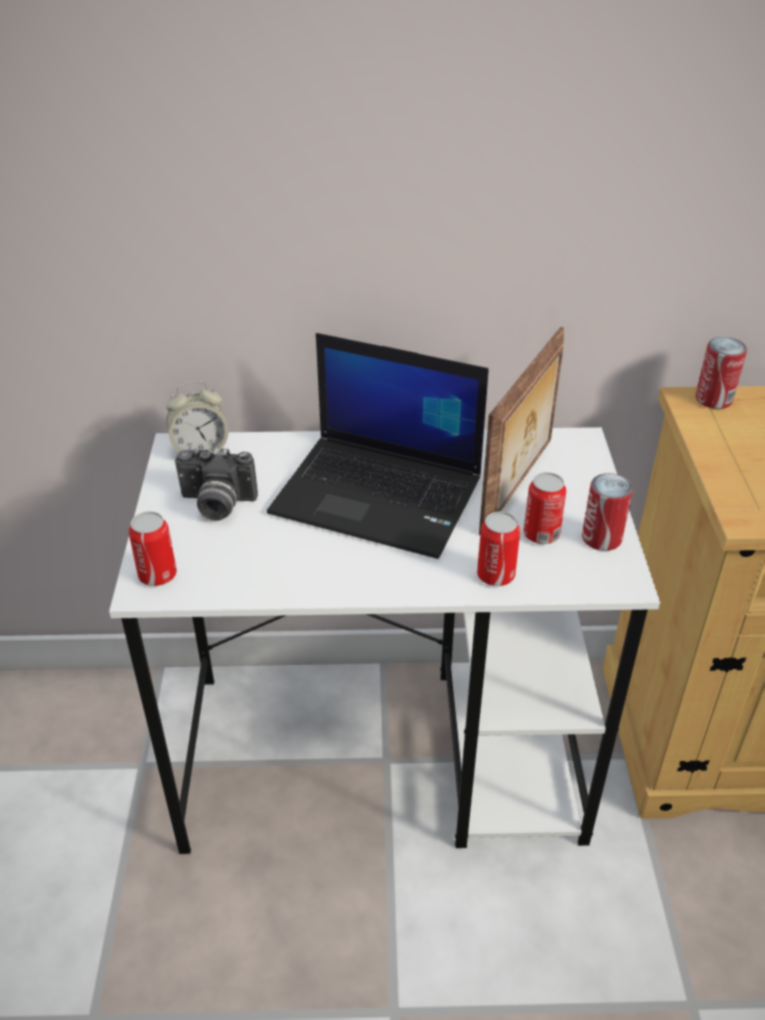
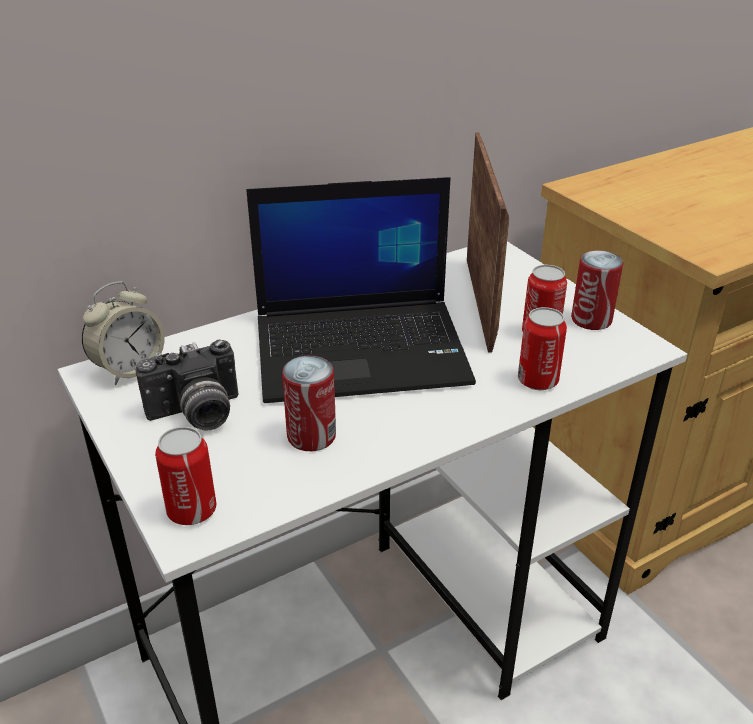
camera: 30 degrees left, 5 degrees down
can [696,337,747,409] -> can moved to [282,356,336,451]

